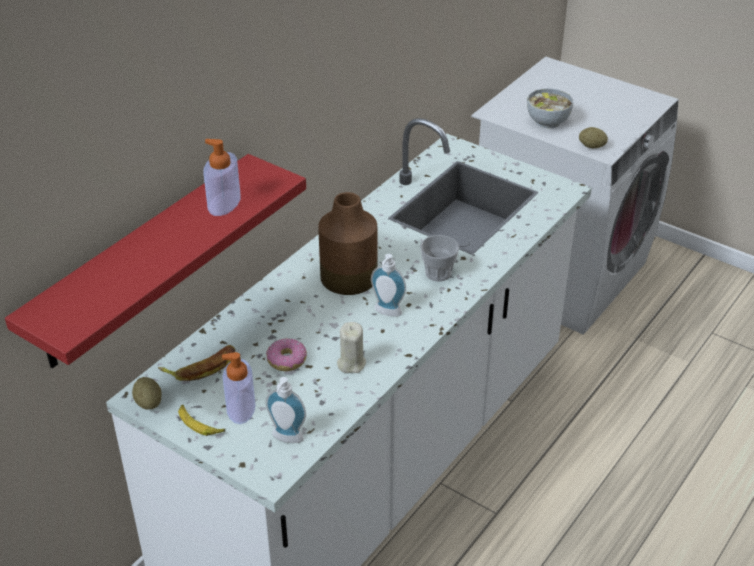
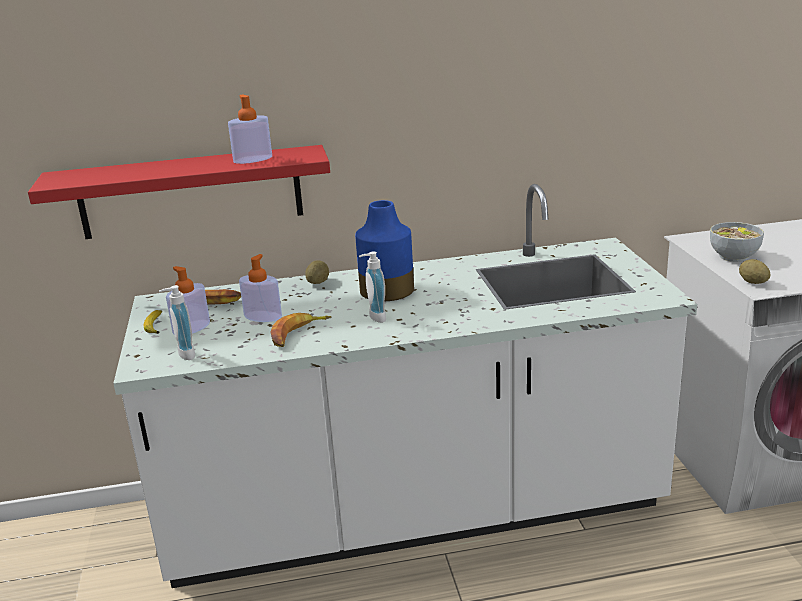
camera: 45 degrees right, 15 degrees down
potato [132,377,162,410] -> potato moved to [305,260,329,284]
donut [266,338,307,371] -> soap dispenser [239,254,282,322]
brown vase [318,192,377,295] -> blue vase [355,200,414,301]
beige candle [337,322,366,373] -> banana [270,313,331,347]
cup [420,235,459,282] -> none

